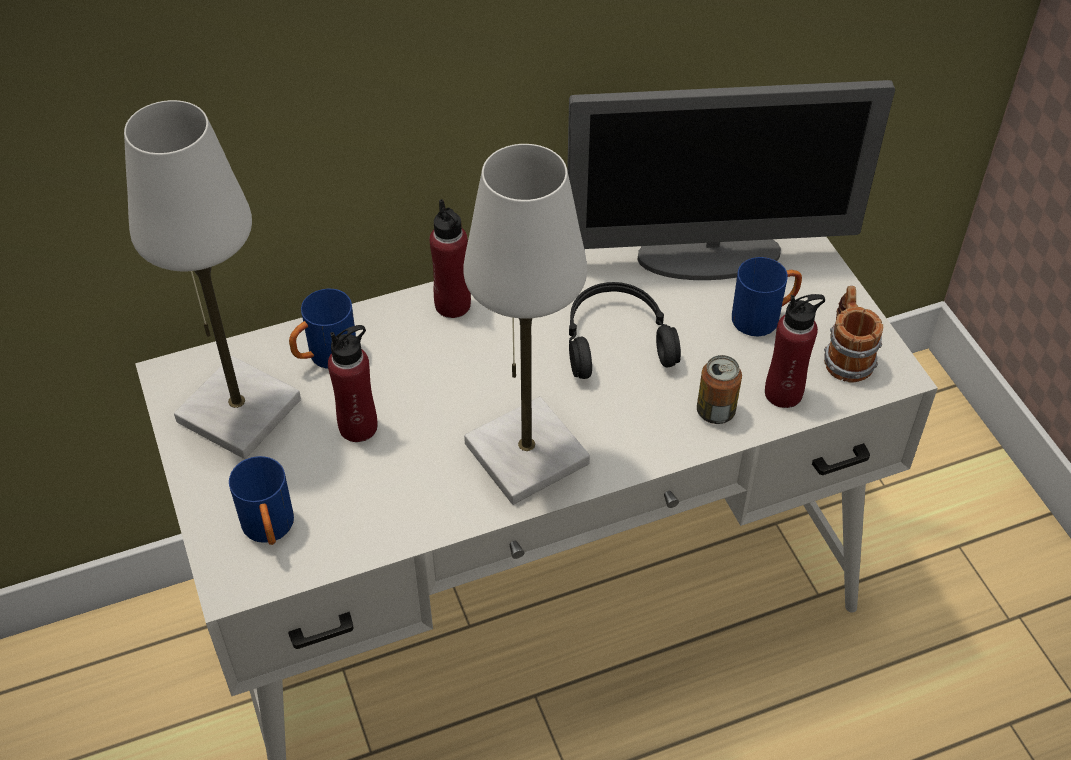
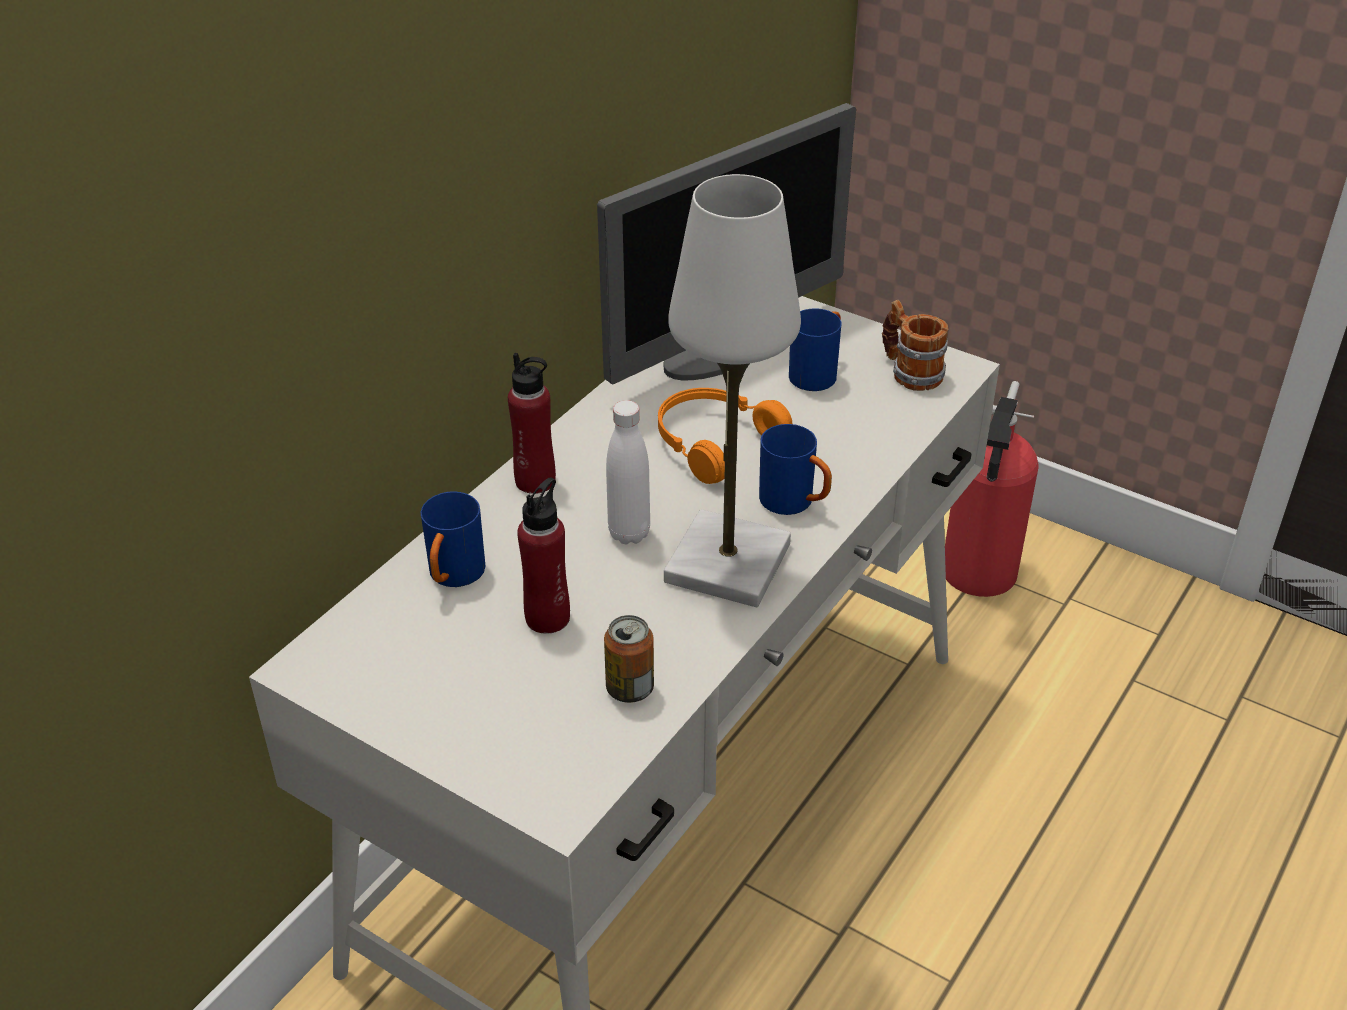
camera: 35 degrees left, 10 degrees down
white table lamp [124,100,301,459] -> none
blue mug [229,456,294,545] -> blue mug moved to [759,424,832,515]
black headphones [569,282,681,379] -> orange headphones [658,388,792,484]
can [697,355,742,424] -> can moved to [604,615,654,703]
red bottle [765,294,825,408] -> none
none -> white bottle [606,400,650,544]
none -> fire extinguisher [945,381,1039,597]

